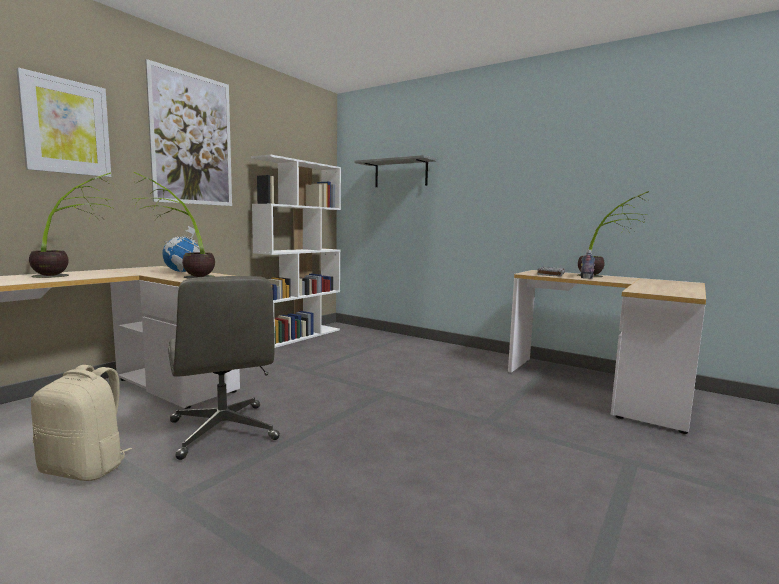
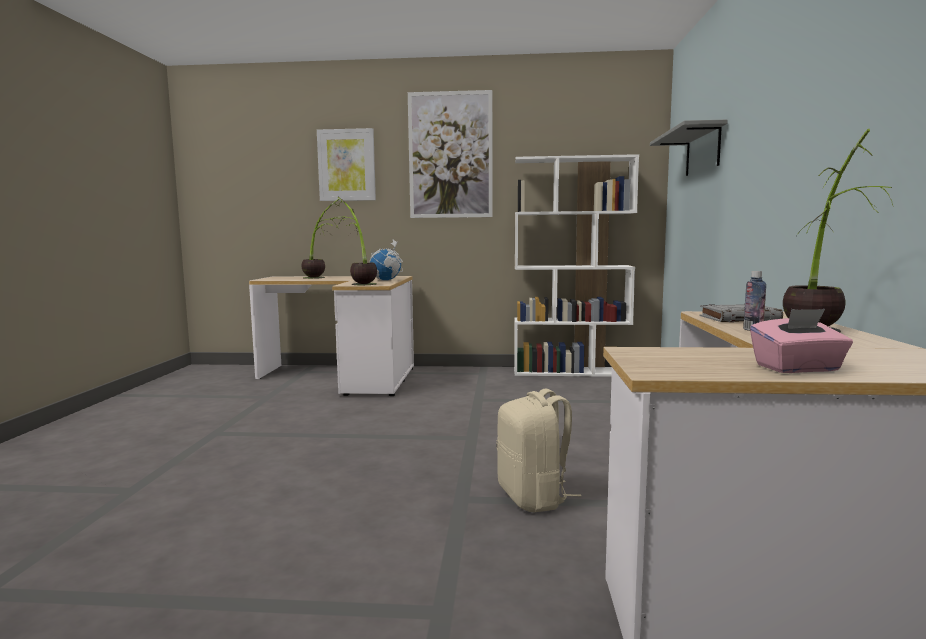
camera: 60 degrees right, 0 degrees up
beige backpack [31,365,132,481] -> beige backpack moved to [497,389,581,512]
grey office chair [168,276,280,460] -> none
none -> pink tissue box [750,309,853,373]

